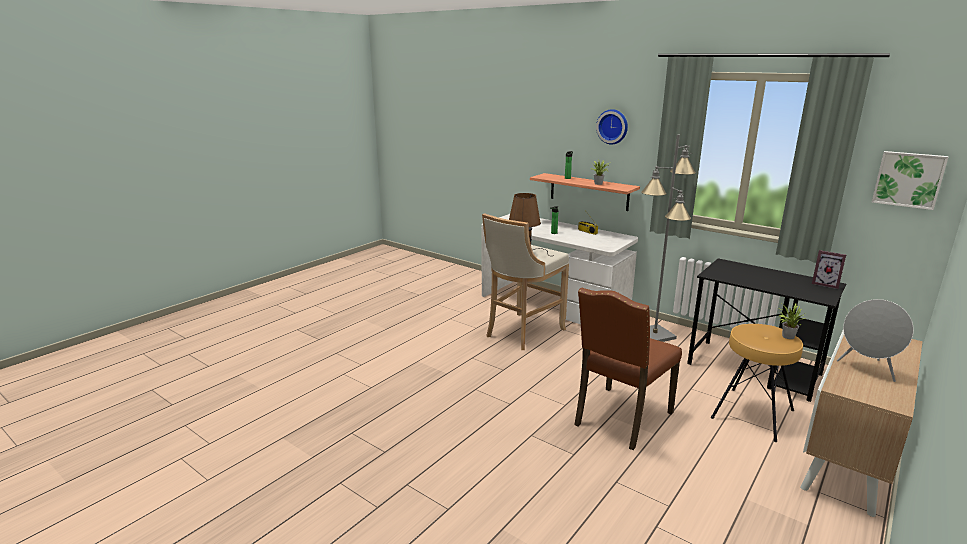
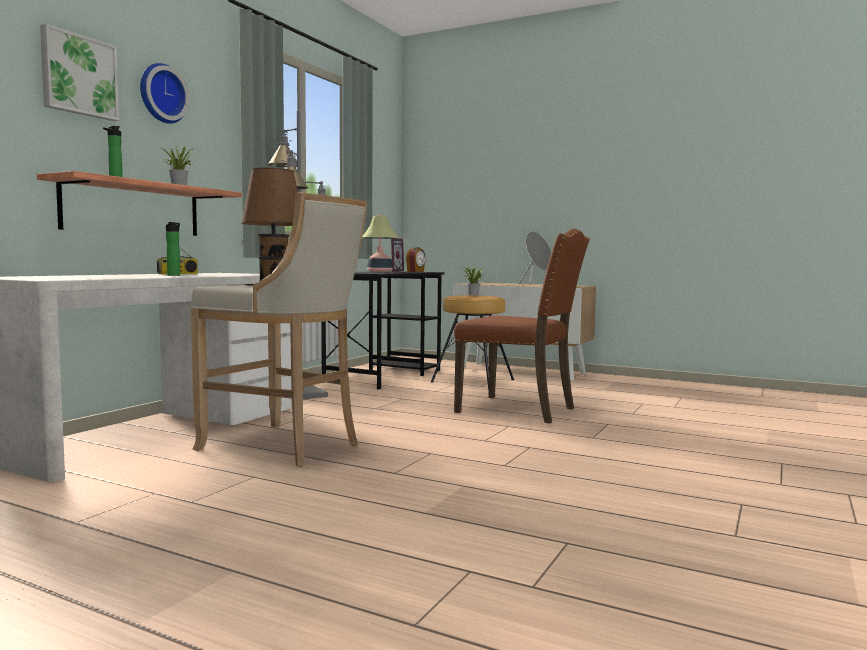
camera: 100 degrees left, 15 degrees down
picture [872,151,949,210] -> picture moved to [40,24,119,121]
none -> table lamp [362,214,399,272]
none -> alarm clock [406,247,426,272]

